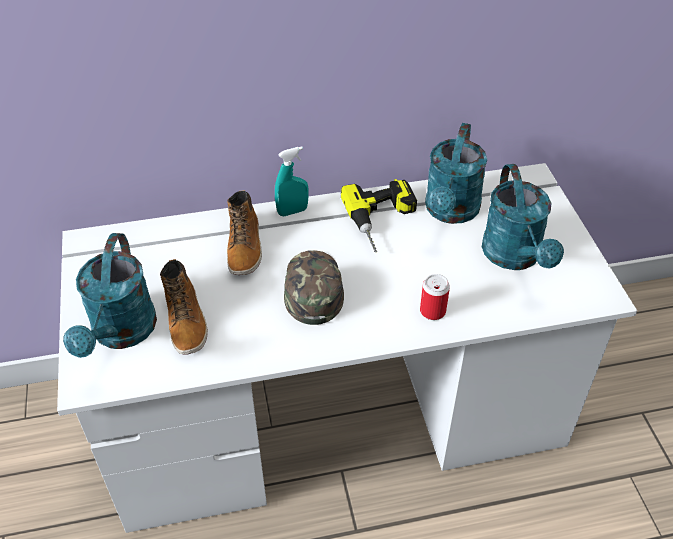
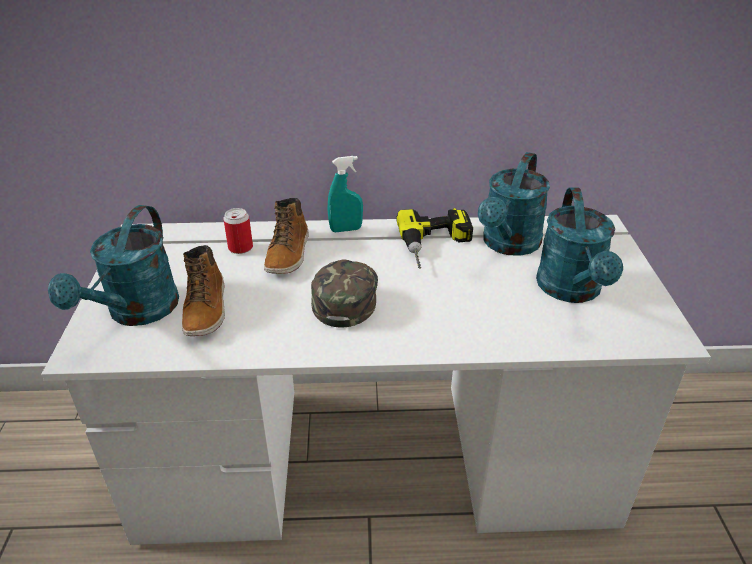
camera: 10 degrees right, 10 degrees down
can [420,274,450,320] -> can moved to [223,208,253,254]

